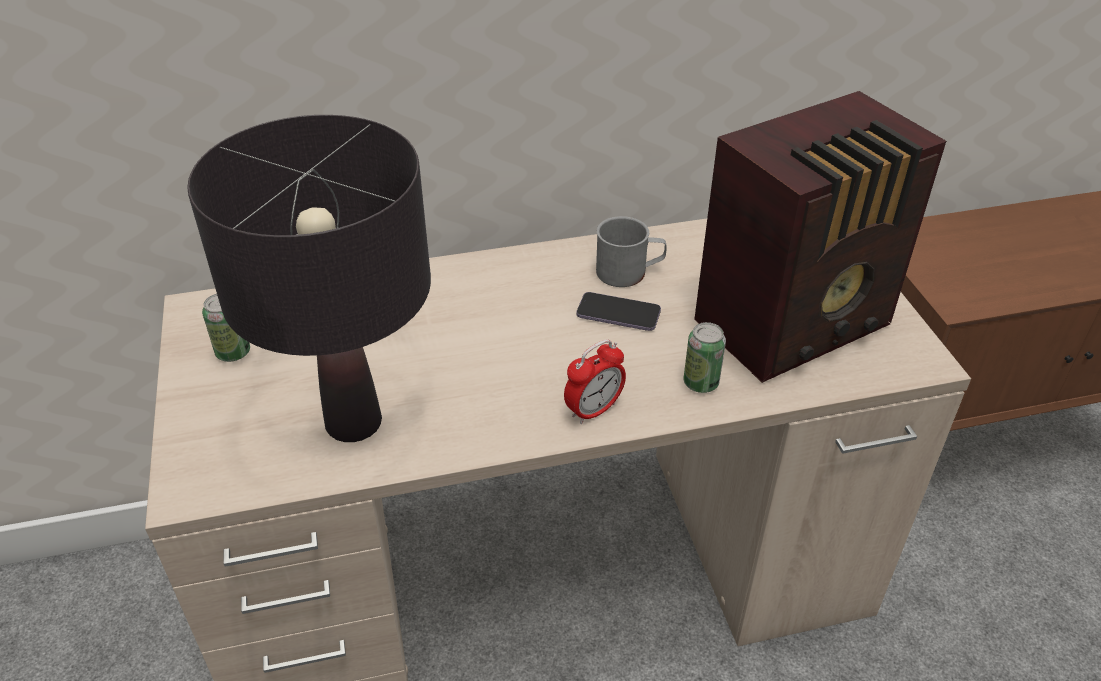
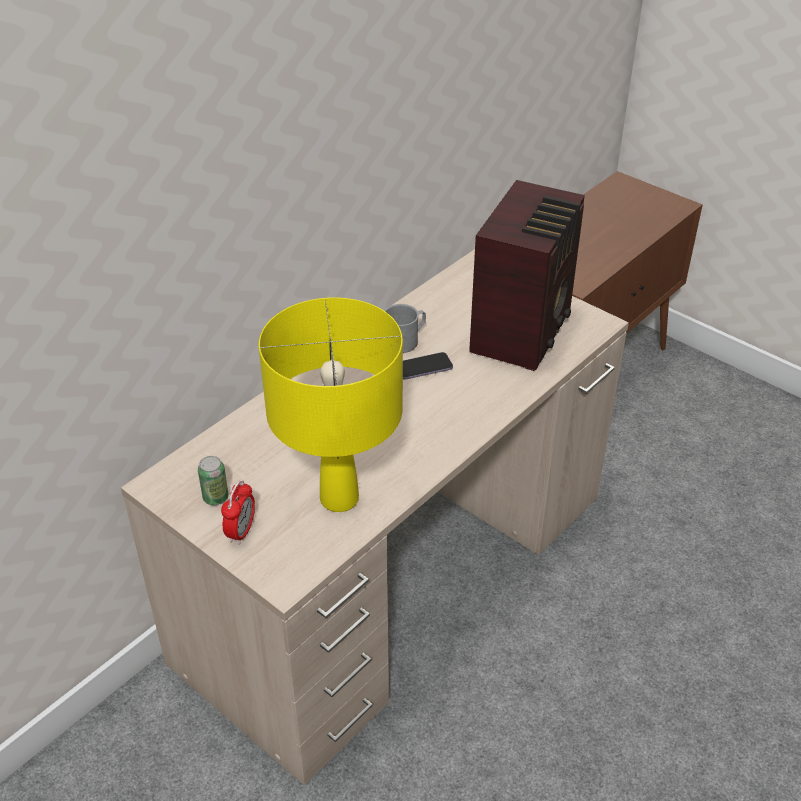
camera: 35 degrees left, 0 degrees up
black table lamp [187,115,431,442] -> yellow table lamp [259,297,403,512]
alarm clock [564,339,626,424] -> alarm clock moved to [221,480,255,545]
can [683,322,726,393] -> none

